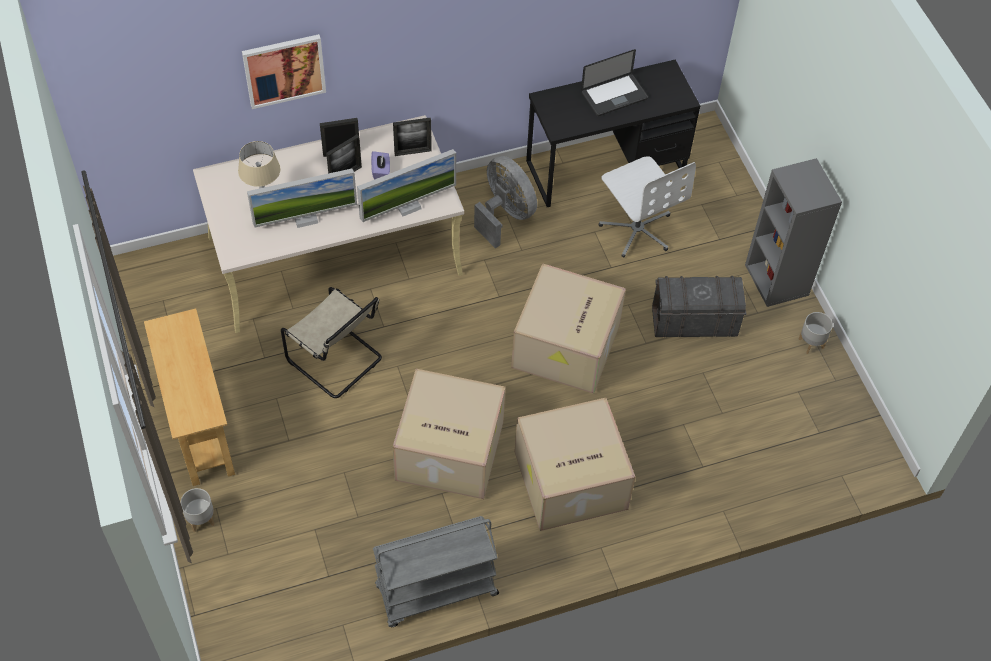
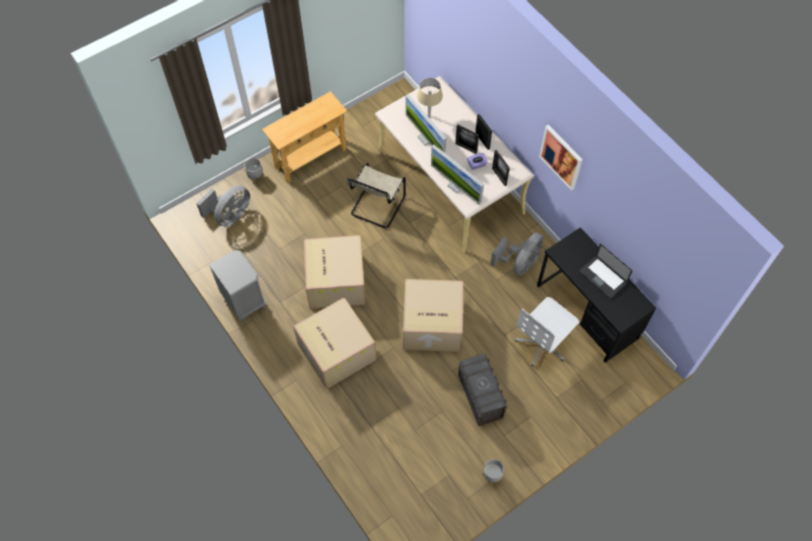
camera: 75 degrees right, 5 degrees up
picture [242,34,326,109] -> picture moved to [539,125,583,191]
grey cart [373,516,499,627] -> grey nightstand [209,250,266,321]
grey bookcase [745,158,842,307] -> none
none -> grey fan [196,185,250,227]

